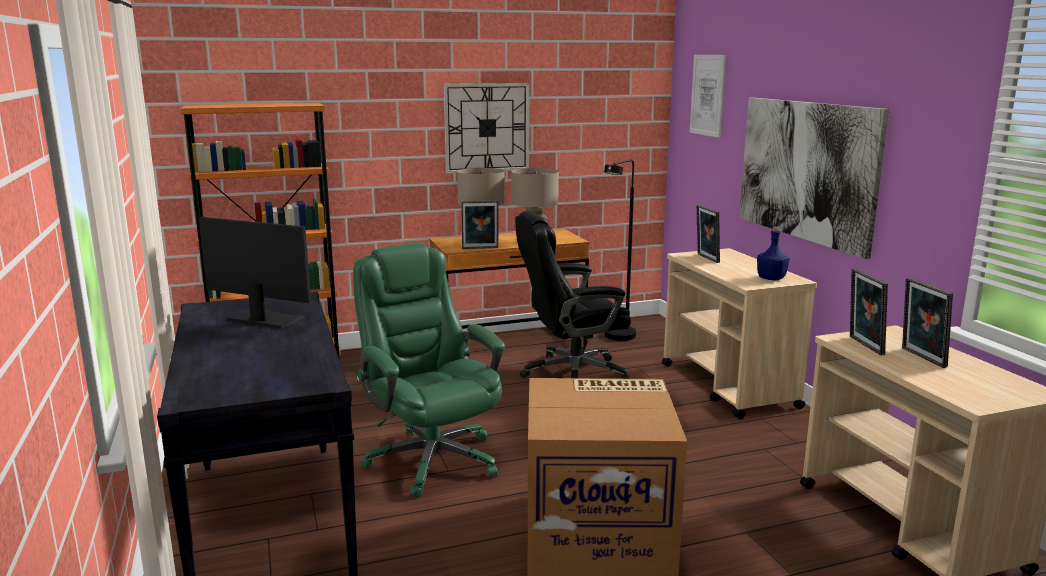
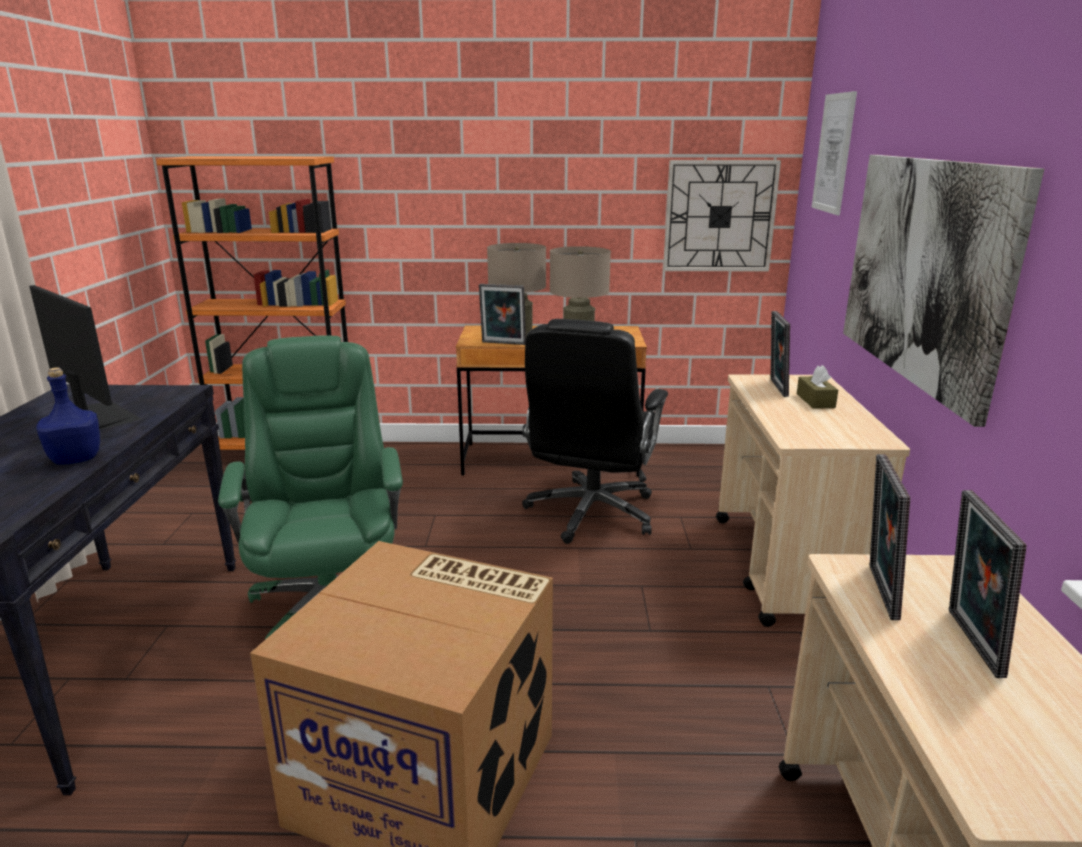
camera: 20 degrees right, 5 degrees up
wall clock [444,83,529,174] -> wall clock moved to [663,160,781,271]
black office chair [515,211,631,379] -> black office chair turned 75 degrees counterclockwise [522,319,668,544]
black floor lamp [604,160,636,341] -> none
blue bottle [757,227,790,280] -> blue bottle moved to [36,367,100,465]
none -> brown tissue box [797,365,838,409]

